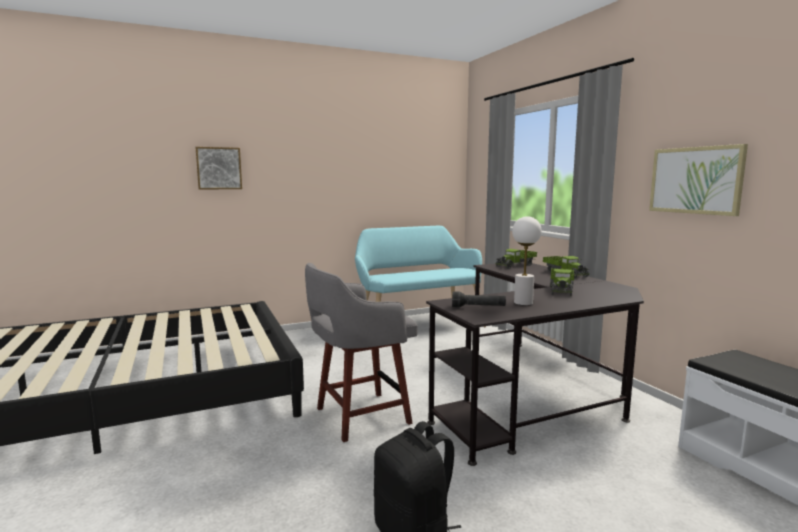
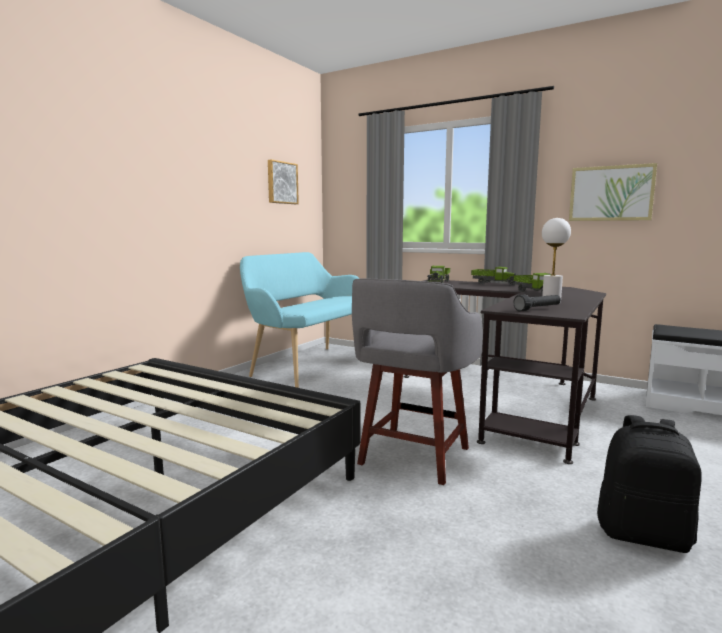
camera: 35 degrees left, 0 degrees up
picture [196,147,242,190] -> picture moved to [268,159,299,204]

